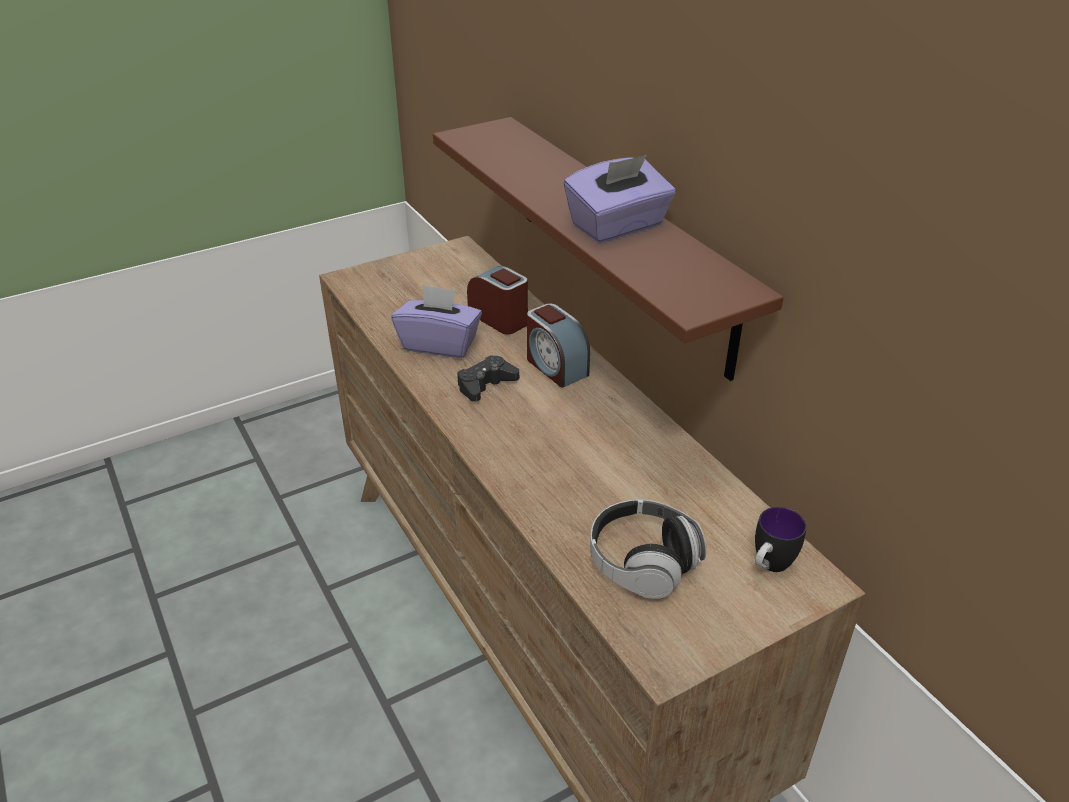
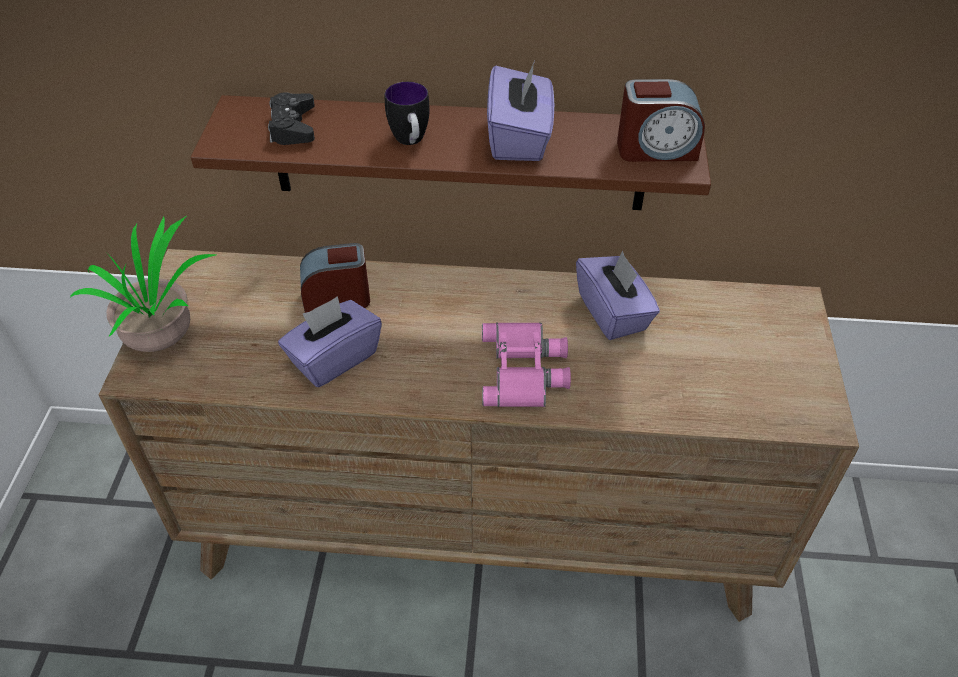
camera: 55 degrees left, 10 degrees up
black game controller [457,355,519,402] -> black game controller moved to [268,92,315,145]
alarm clock [527,304,590,388] -> alarm clock moved to [617,79,705,162]
headphones [590,500,707,599] -> none
mug [755,507,806,572] -> mug moved to [385,82,430,145]
none -> potted plant [70,216,216,352]
none -> pink binoculars [482,322,571,407]
none -> purple tissue box [576,251,660,340]

